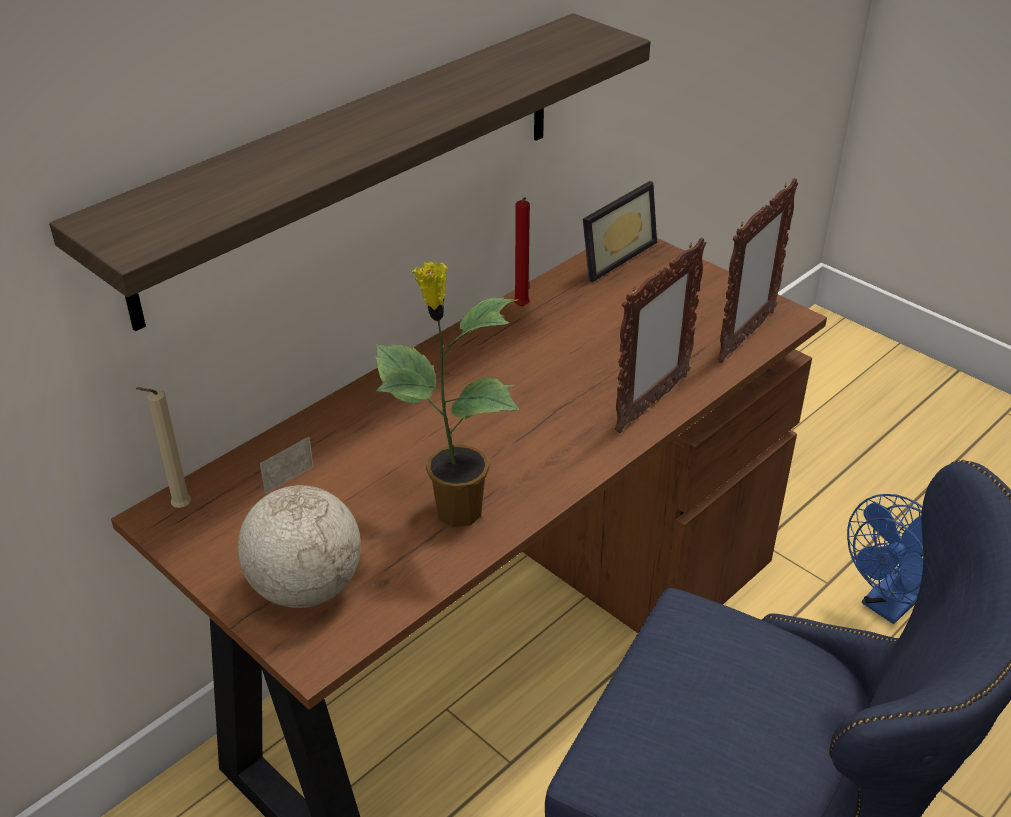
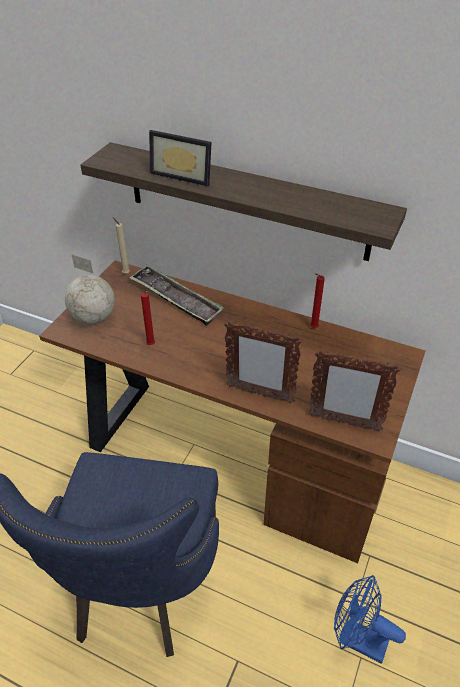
camera: 70 degrees right, 5 degrees up
potted plant [375,261,519,527] -> red candle [141,291,155,345]
picture frame [583,181,657,282] -> picture frame moved to [149,130,212,186]
none -> tray [129,265,224,326]

